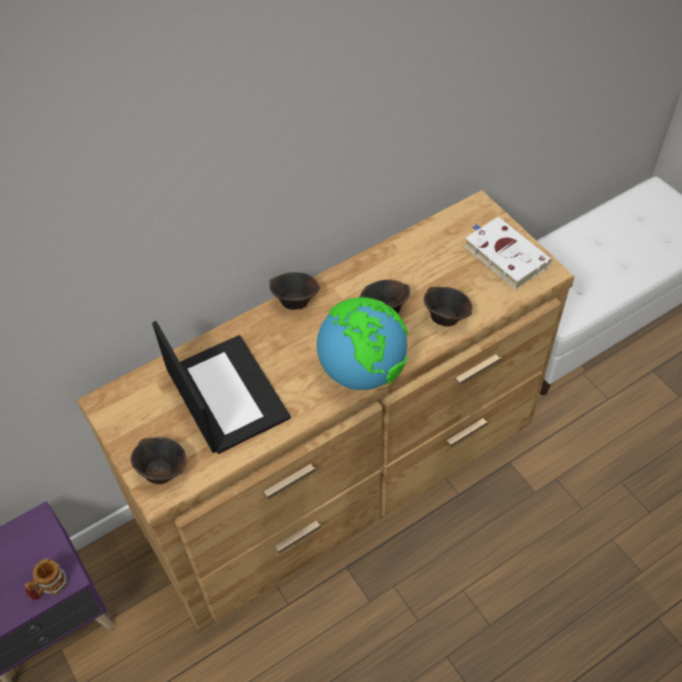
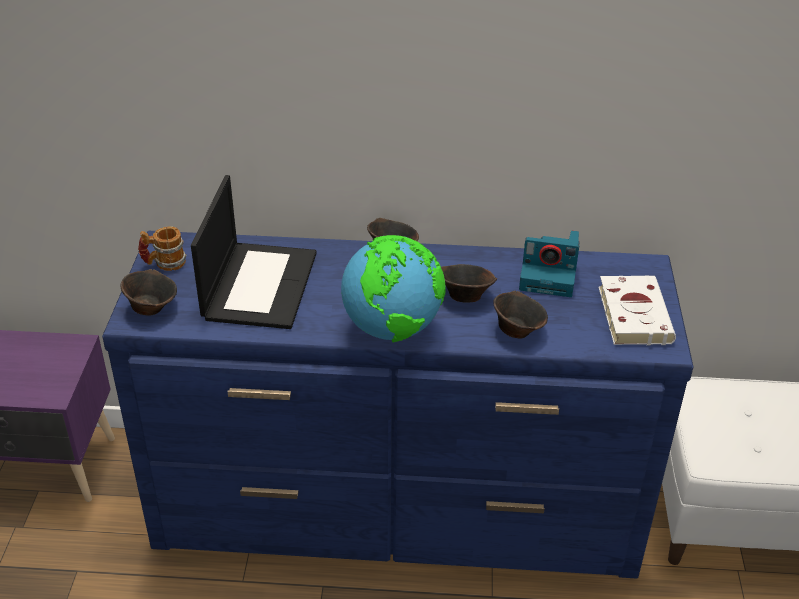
camera: 35 degrees right, 15 degrees down
mug [25,558,67,600] -> mug moved to [138,226,186,271]
brown dresser [77,190,574,629] -> blue dresser [102,231,694,579]
none -> camera [519,231,580,297]

